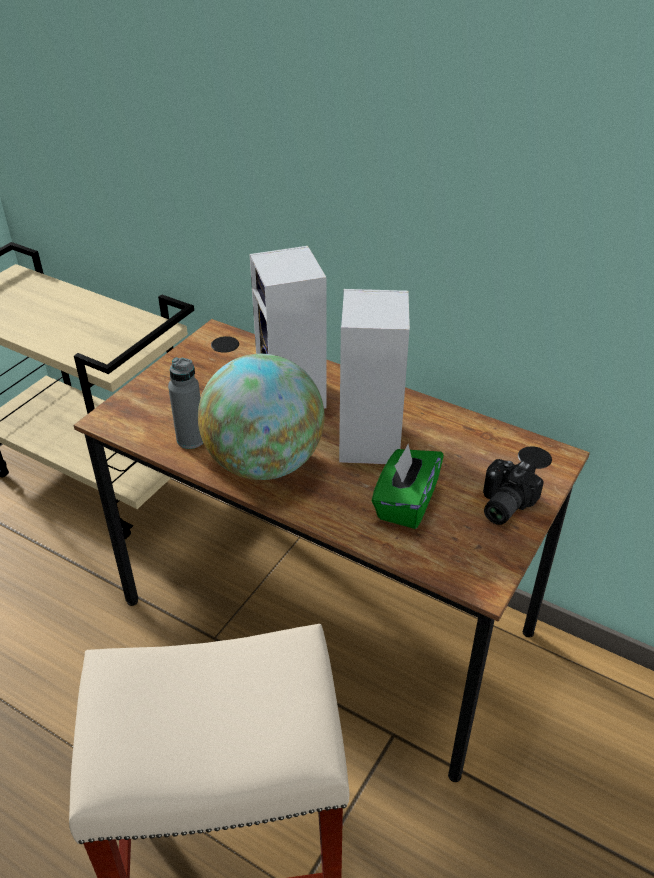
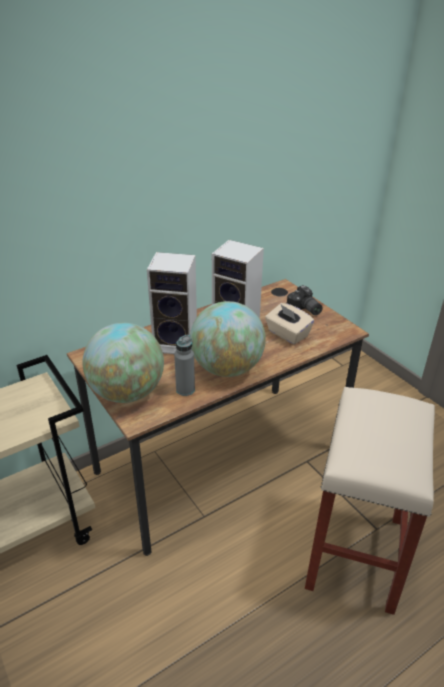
camera: 65 degrees left, 5 degrees down
green tissue box [372,444,444,529] -> beige tissue box [265,303,314,345]
none -> globe [82,323,164,403]

